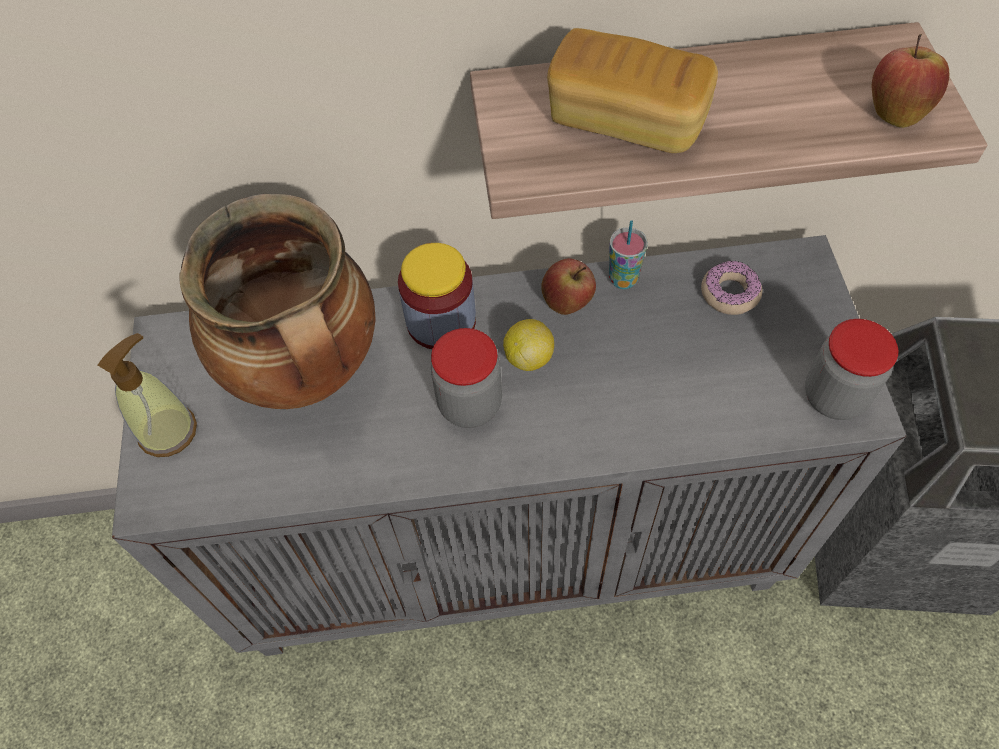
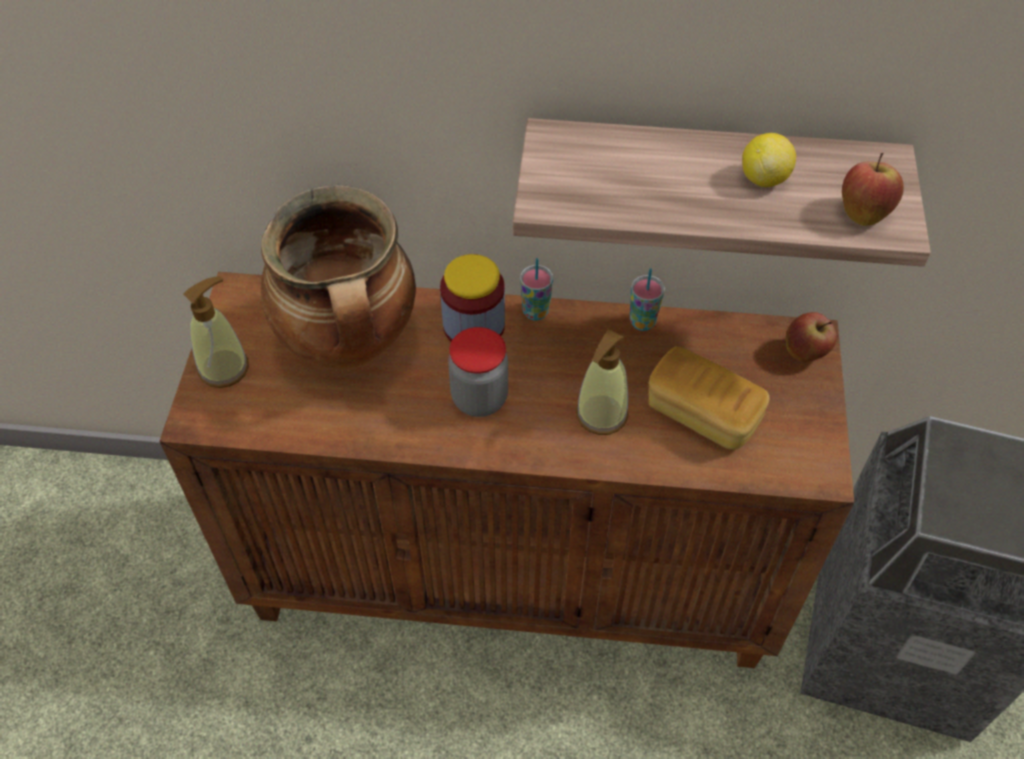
camera: 10 degrees right, 5 degrees down
grey cabinet [112,235,906,656] -> brown cabinet [160,272,854,668]
lemon [503,319,554,371] -> lemon moved to [742,133,796,187]
apple [541,258,596,315] -> apple moved to [786,312,837,362]
bread [547,28,718,153] -> bread moved to [649,346,770,450]
donut [701,260,762,315] -> none
jar [805,319,898,420] -> none
none -> cup [520,258,553,320]
none -> soap dispenser [576,329,628,435]

